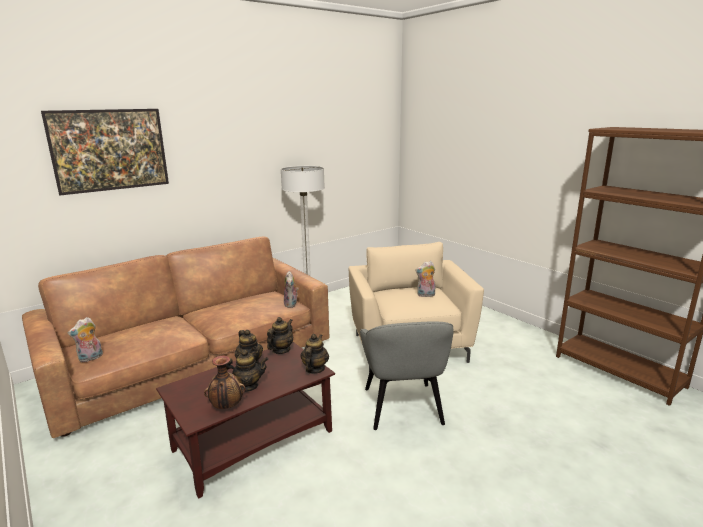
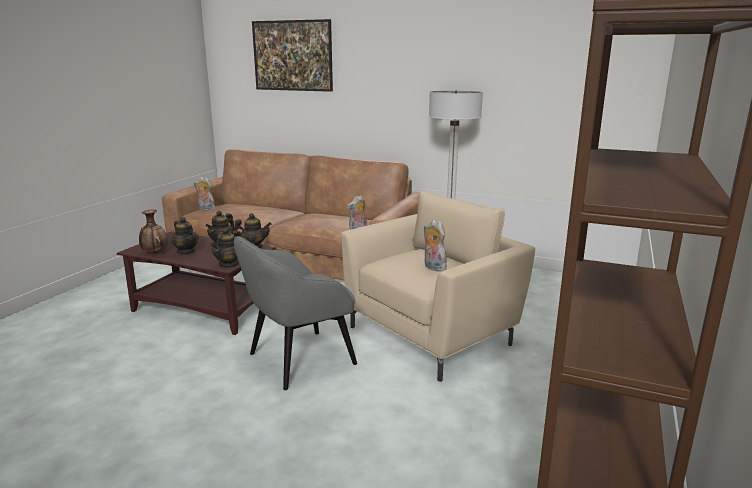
camera: 60 degrees right, 0 degrees up
teapot [300,334,329,374] -> teapot turned 135 degrees clockwise [210,228,241,268]

